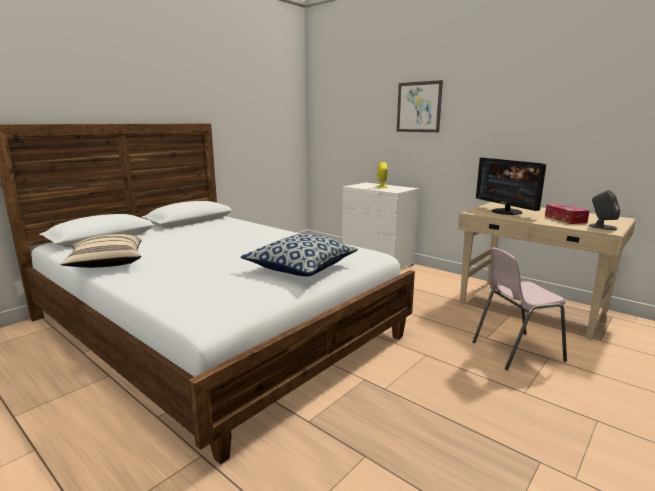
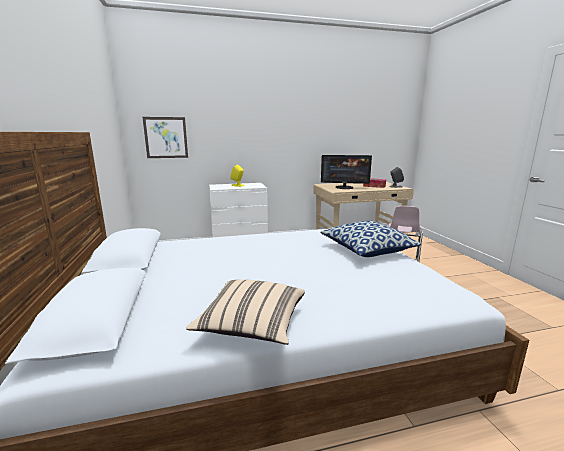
camera: 55 degrees left, 0 degrees up
picture [397,80,443,132] -> picture moved to [143,117,188,158]

